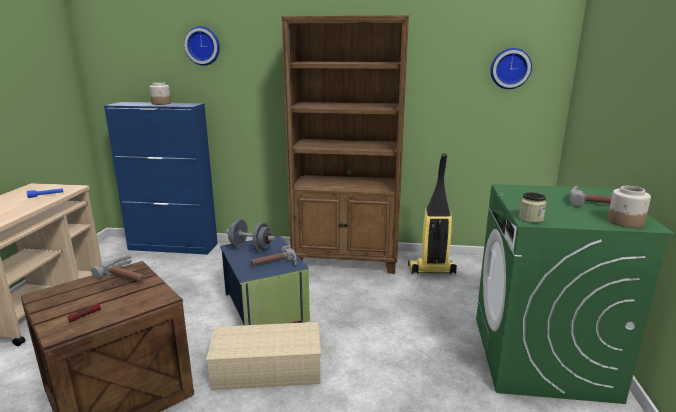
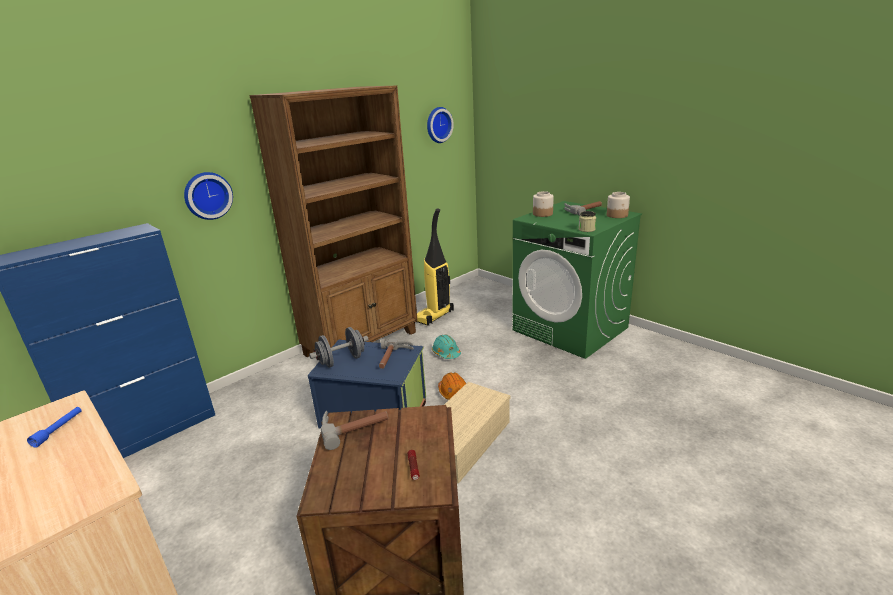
camera: 50 degrees left, 5 degrees up
jar [149,82,171,105] -> jar moved to [533,191,554,217]
wall clock [184,26,220,66] -> wall clock moved to [184,172,233,220]
none -> turquoise hard hat [432,335,461,359]
none -> orange hard hat [438,372,466,400]

